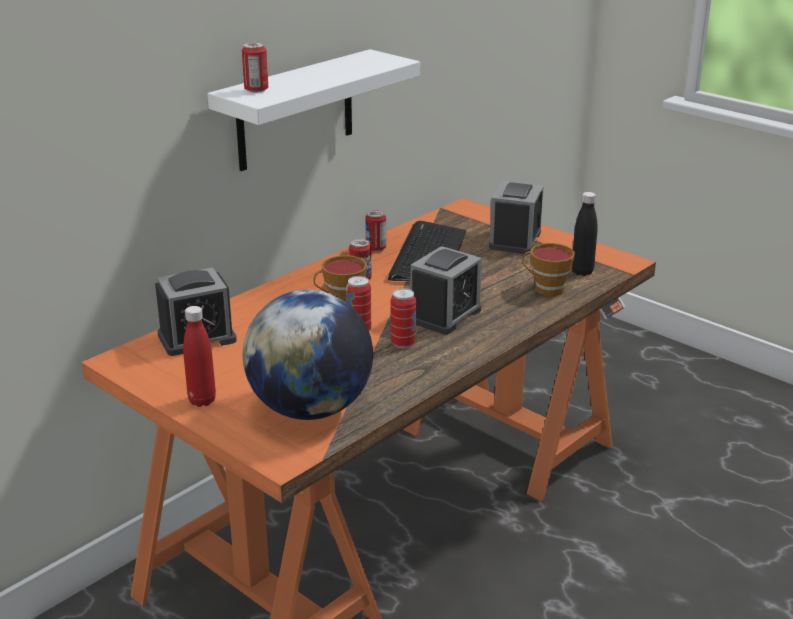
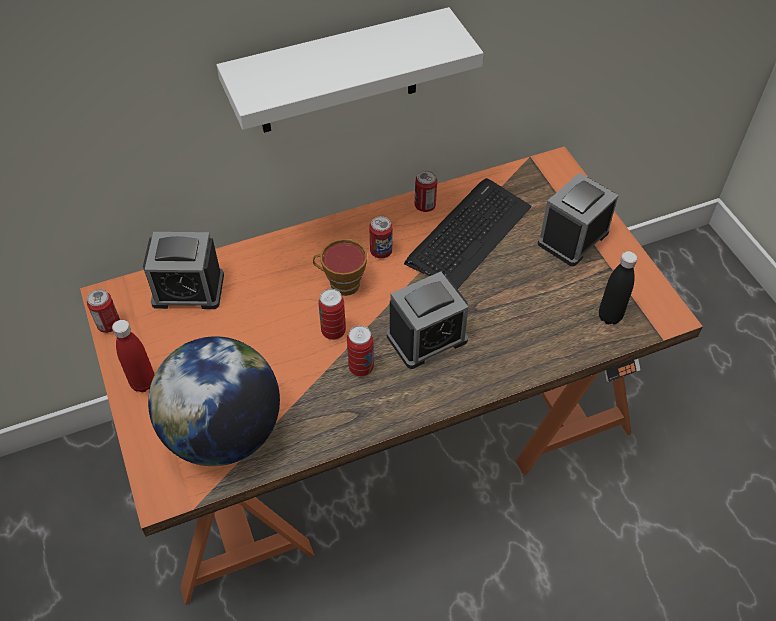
camera: 25 degrees right, 25 degrees up
can [242,42,268,93] -> can moved to [87,289,120,333]
cup [522,243,575,296] -> none

